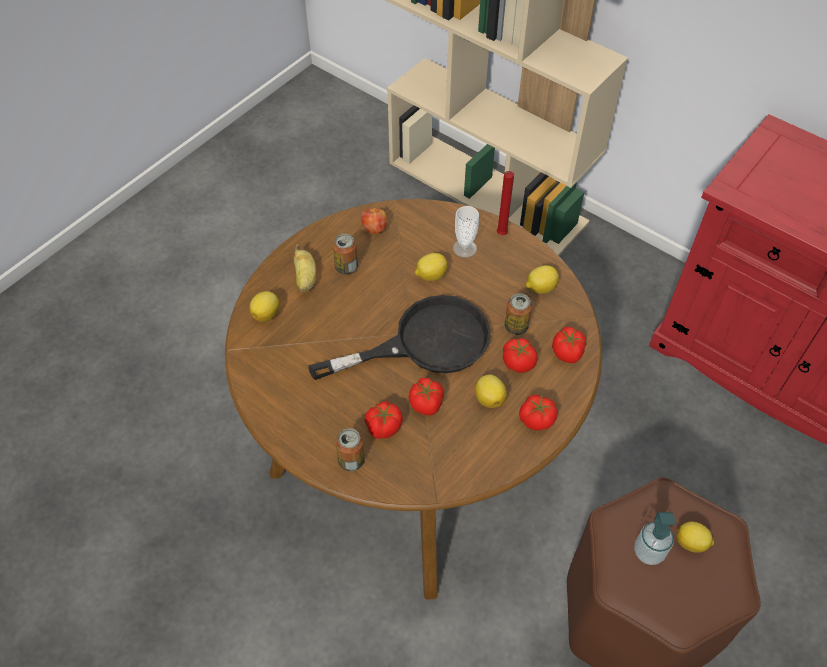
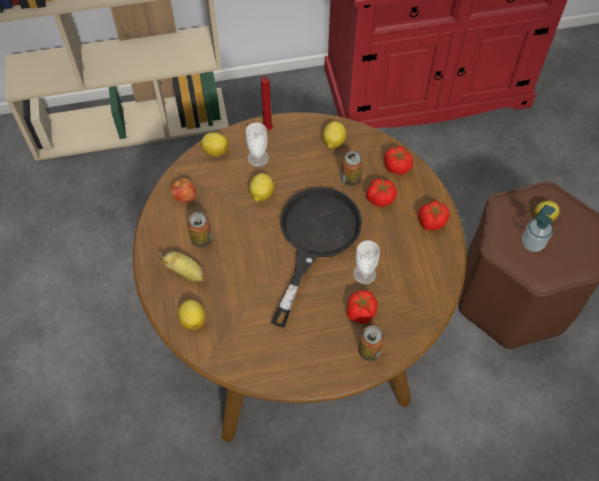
camera: 50 degrees left, 5 degrees up
tomato [409,378,444,416] -> cup [353,240,380,284]
lemon [475,374,507,408] -> lemon moved to [200,132,229,157]

